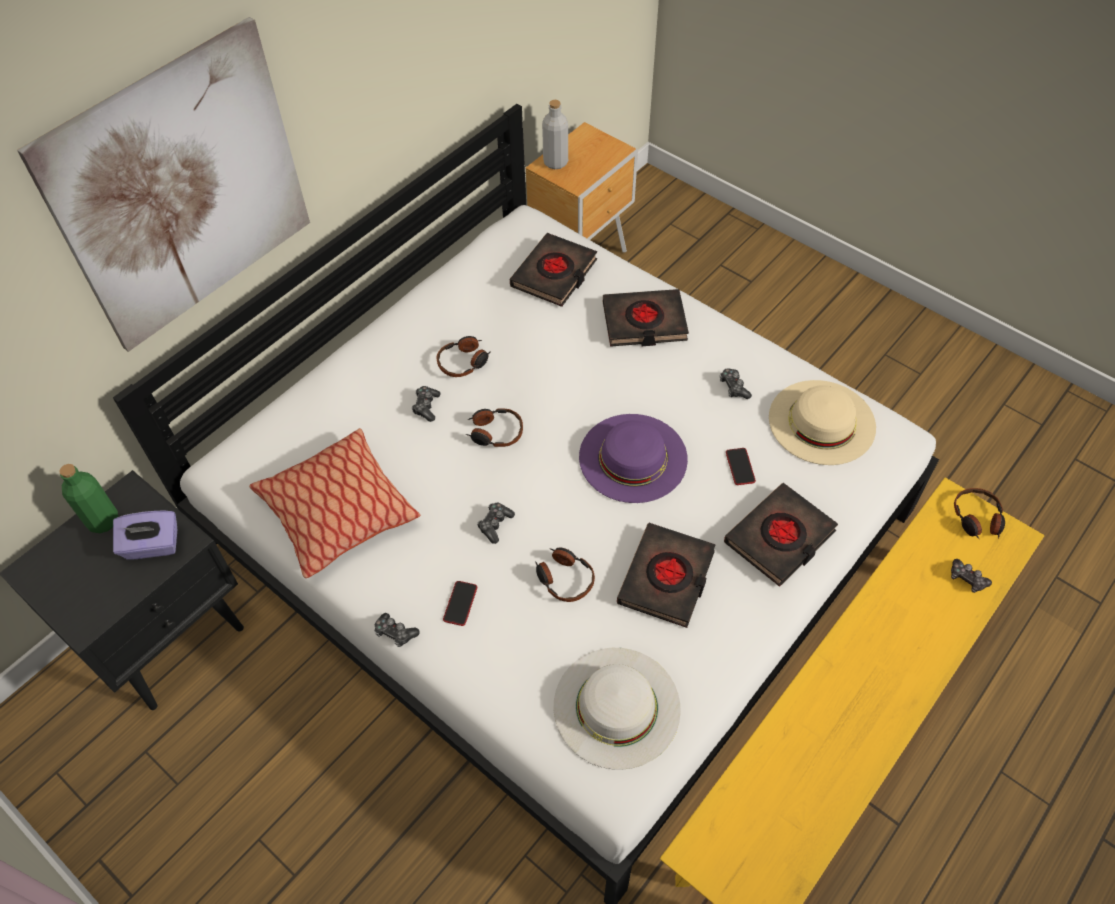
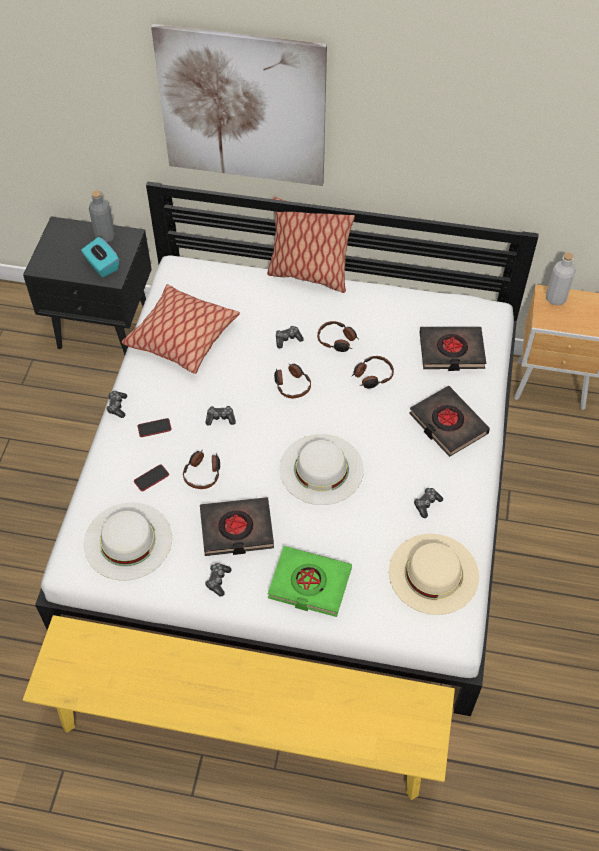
camera: 60 degrees right, 0 degrees up
green bottle [60,464,118,533] -> grey bottle [89,190,115,243]
purple tissue box [113,510,177,560] -> turquoise tissue box [81,237,119,277]
purple hat [579,414,688,503] -> white hat [279,434,364,505]
black book [724,483,838,587] -> green book [268,546,352,617]
phone [726,448,756,485] -> phone moved to [134,464,169,491]
game controller [951,559,992,593] -> game controller moved to [205,563,231,597]
headphones [954,488,1005,539] -> headphones moved to [352,356,394,389]
none -> pillow [267,197,355,293]

